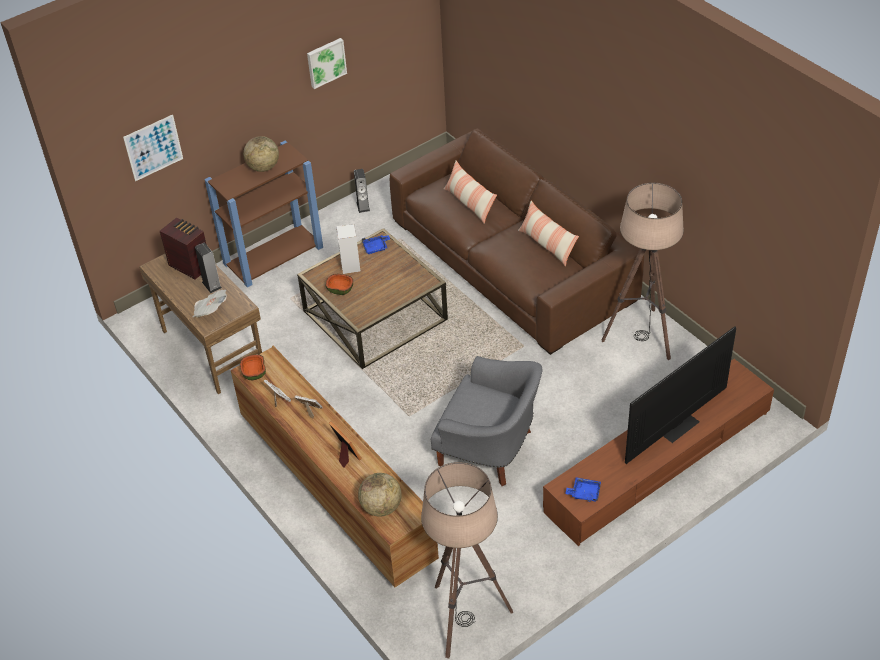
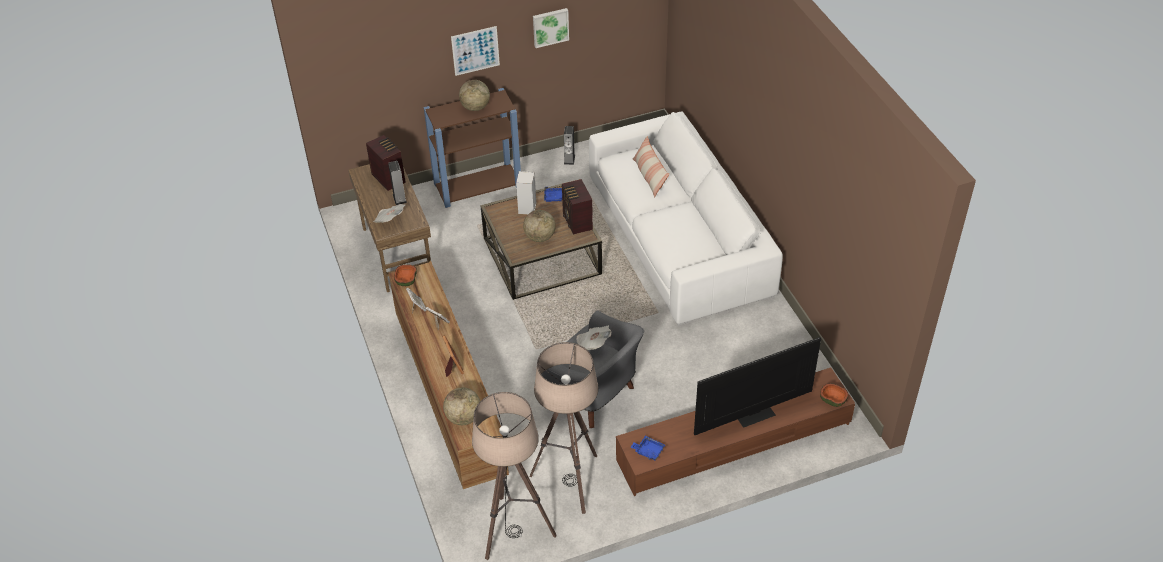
camera: 15 degrees right, 0 degrees up
picture [123,115,183,181] -> picture moved to [451,26,500,76]
bowl [326,274,353,295] -> bowl moved to [820,383,848,407]
brown sofa [390,128,644,355] -> white sofa [589,112,783,326]
pillow [518,201,579,266] -> none
floor lamp [602,183,684,360] -> floor lamp moved to [530,342,599,514]
none -> globe [523,210,556,242]
none -> radio [562,179,593,235]
none -> newspaper [577,325,611,350]

